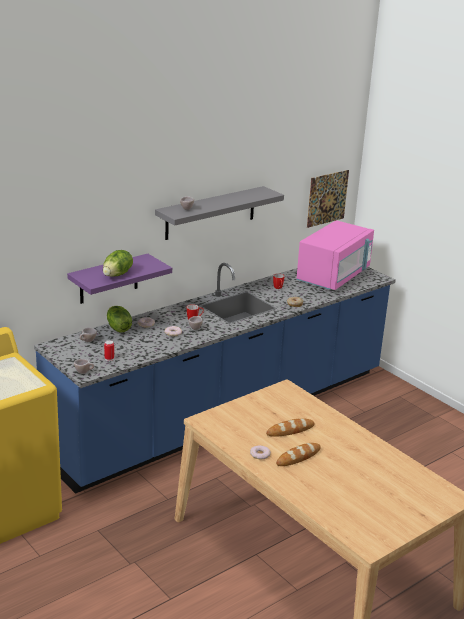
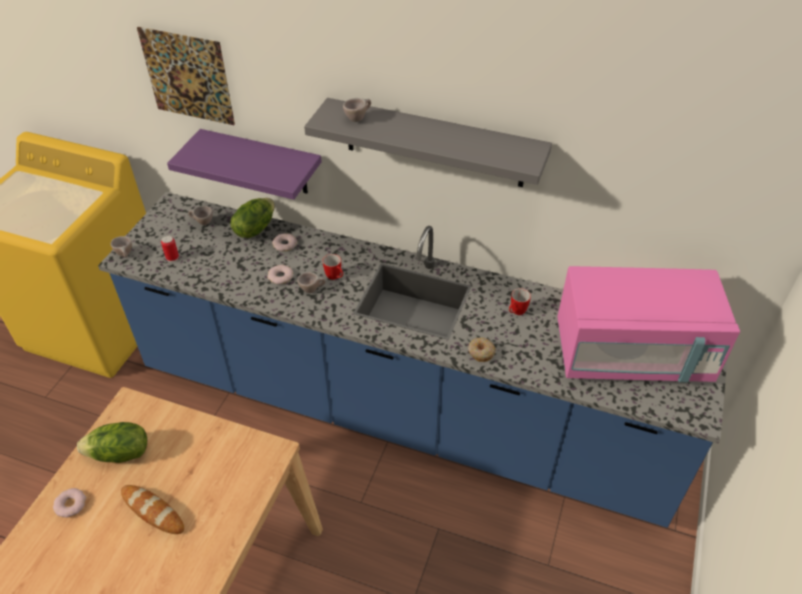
camera: 60 degrees right, 20 degrees up
lettuce [103,250,133,277] -> lettuce moved to [77,422,147,463]
bread [276,443,321,466] -> none
picture [307,170,349,228] -> picture moved to [137,27,235,125]

